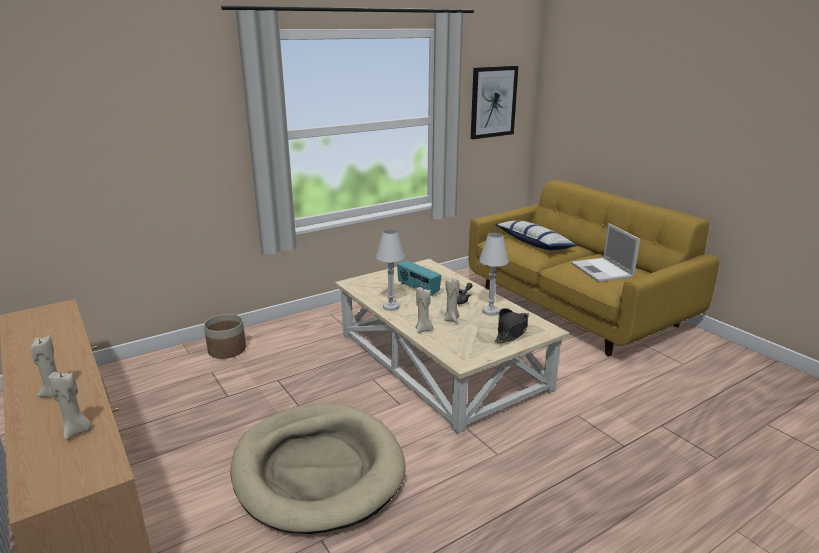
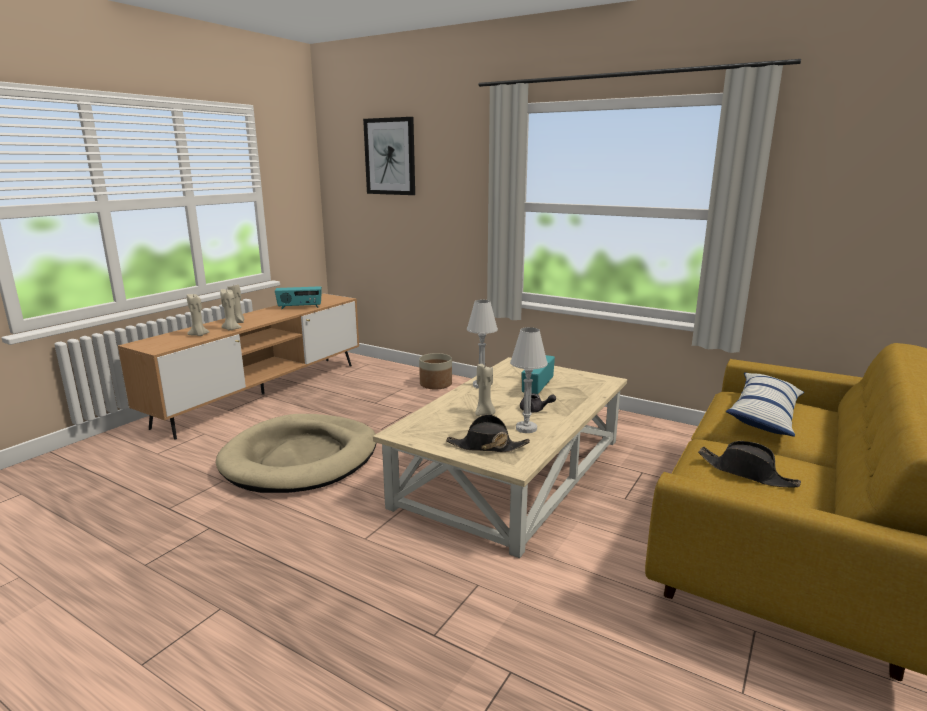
camera: 65 degrees right, 5 degrees down
beige candle [415,287,433,333] -> beige candle moved to [220,289,242,331]
picture [471,66,518,139] -> picture moved to [363,117,415,195]
laptop [571,223,640,282] -> black hat [698,441,801,487]
none -> radio [275,286,322,309]

